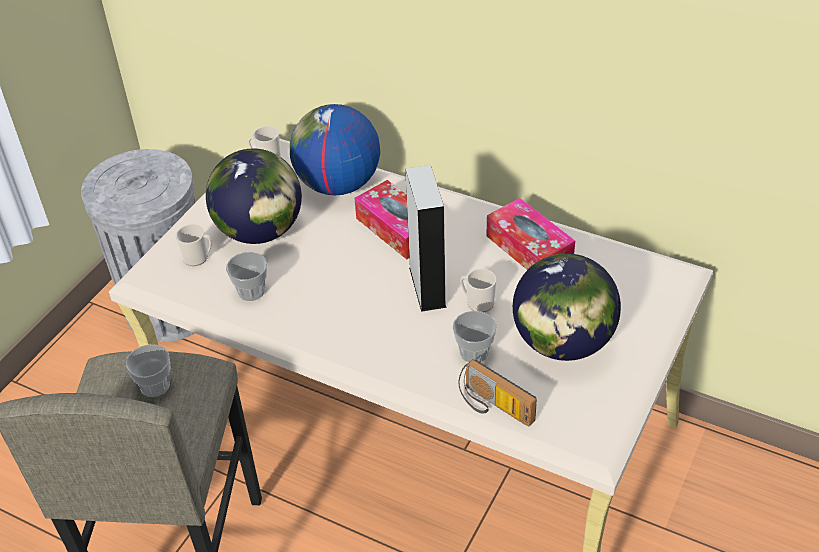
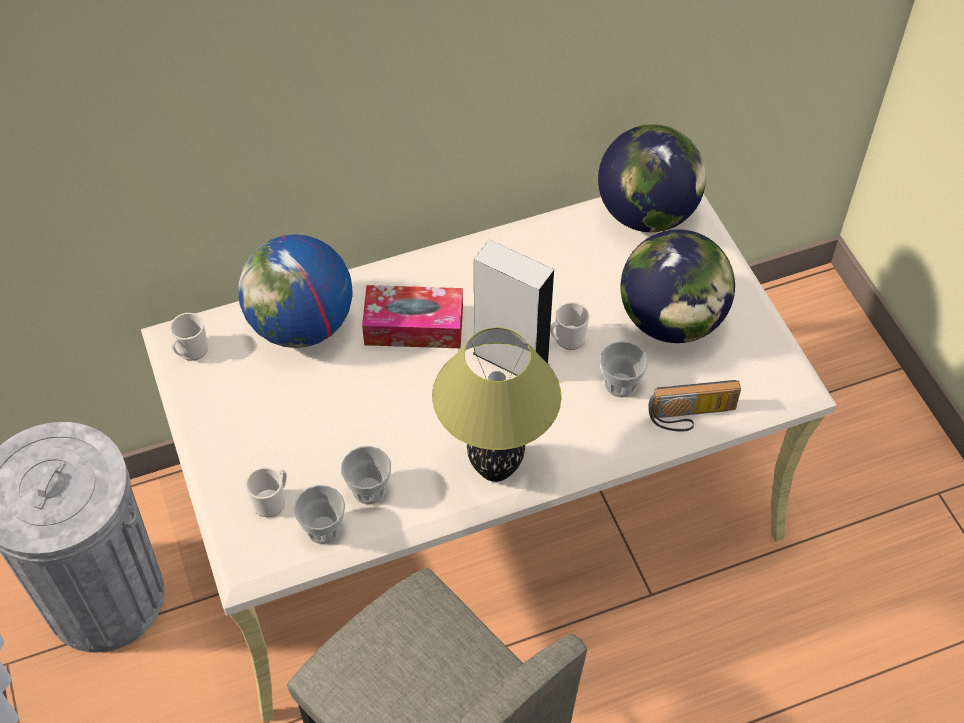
camera: 50 degrees left, 10 degrees up
cup [125,344,171,397] -> cup moved to [293,485,345,544]
globe [206,149,302,244] -> globe moved to [598,124,706,232]
tissue box [487,198,575,270] -> none
none -> table lamp [432,327,561,482]

